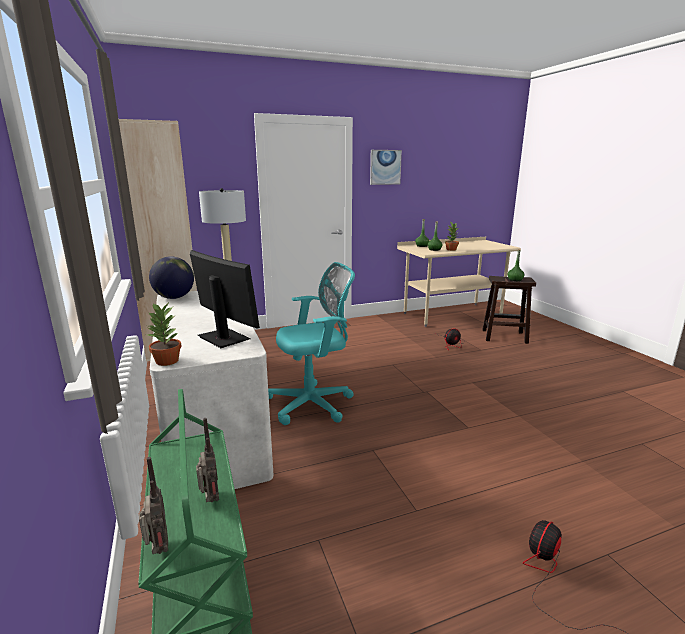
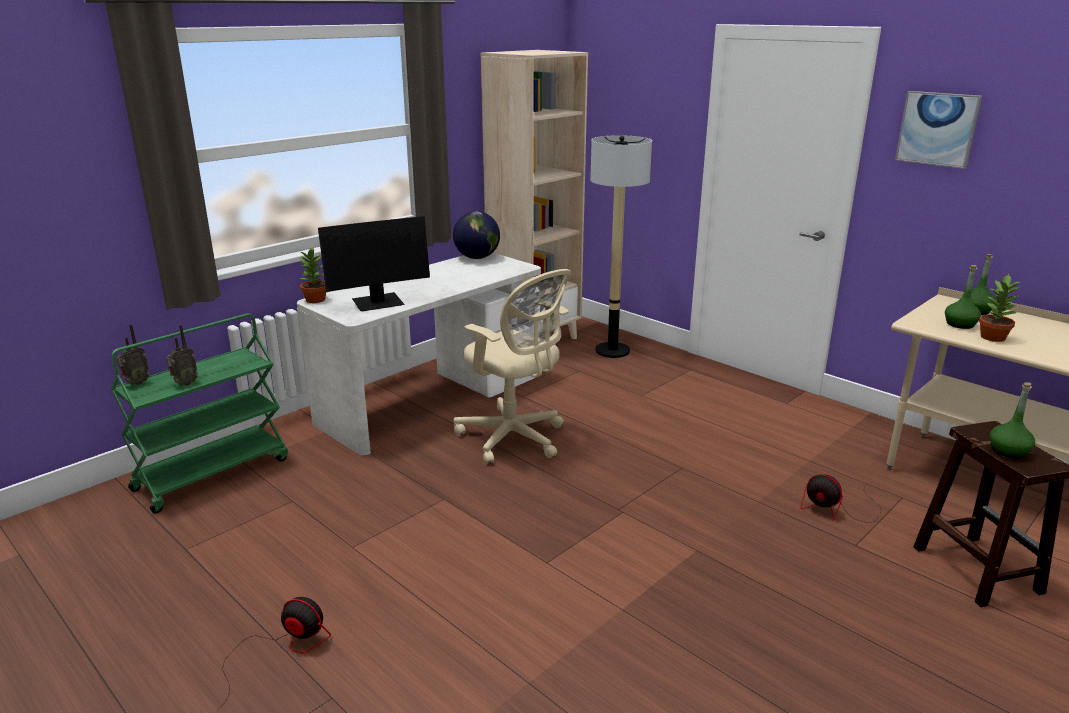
camera: 65 degrees right, 5 degrees up
monitor [190,250,260,348] -> monitor turned 45 degrees clockwise [318,216,430,311]
turquoise office chair [268,262,355,425] -> beige office chair [453,269,572,464]

